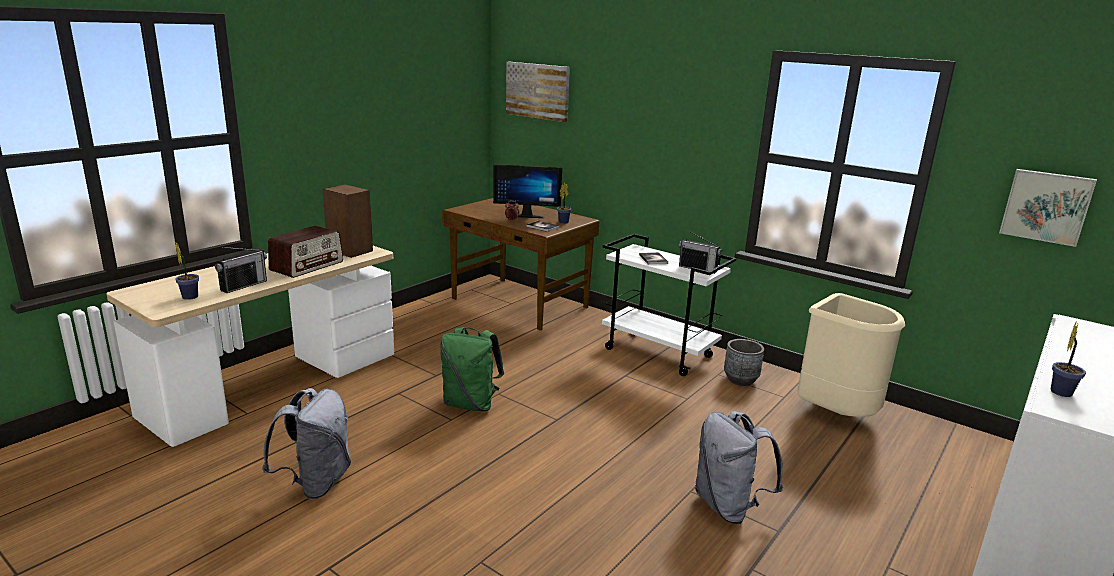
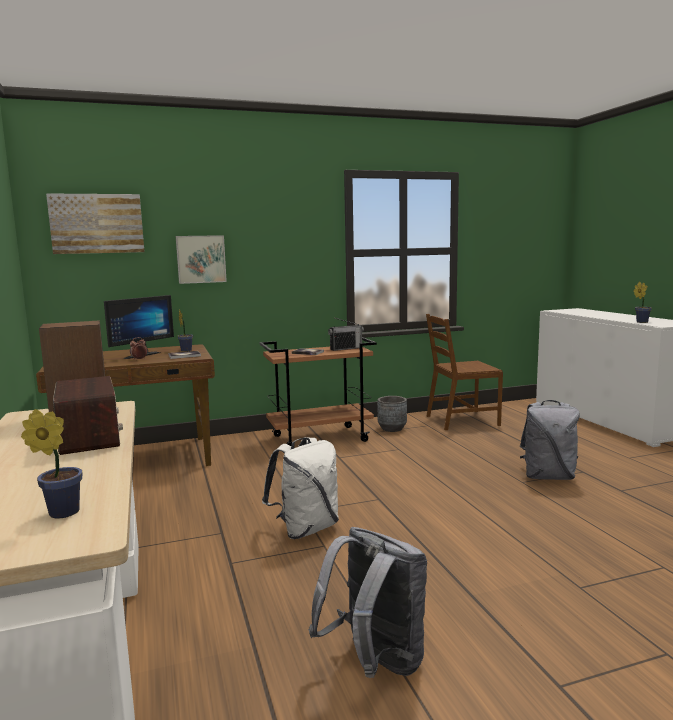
camera: 55 degrees left, 10 degrees down
radio [215,247,267,293] -> none
green backpack [440,327,504,412] -> white backpack [262,437,339,539]
white cart [602,234,736,376] -> brown cart [260,337,377,446]
beige trash can [797,293,905,417] -> brown chair [426,314,503,430]
picture [999,169,1097,247] -> picture moved to [176,235,227,284]

